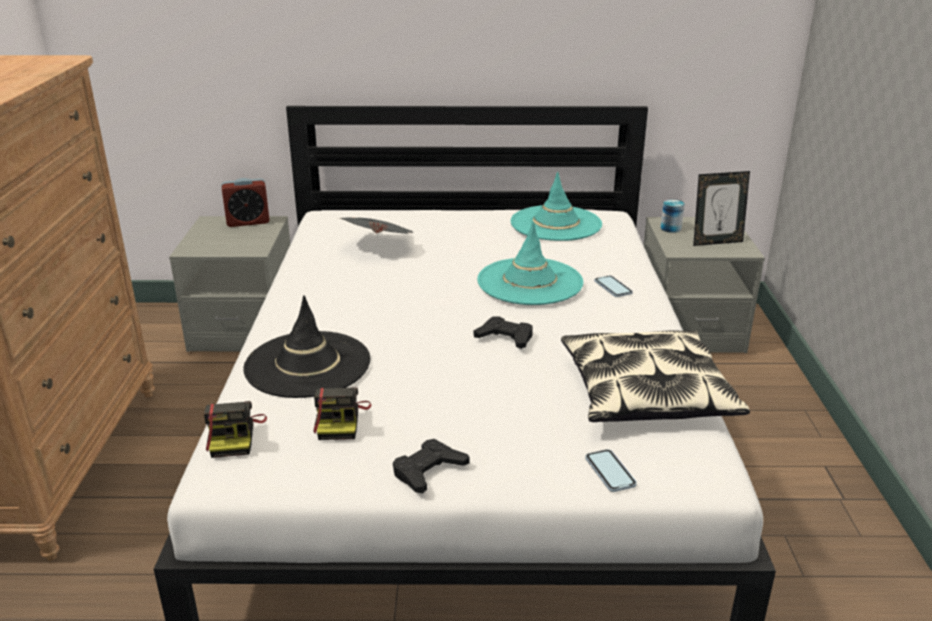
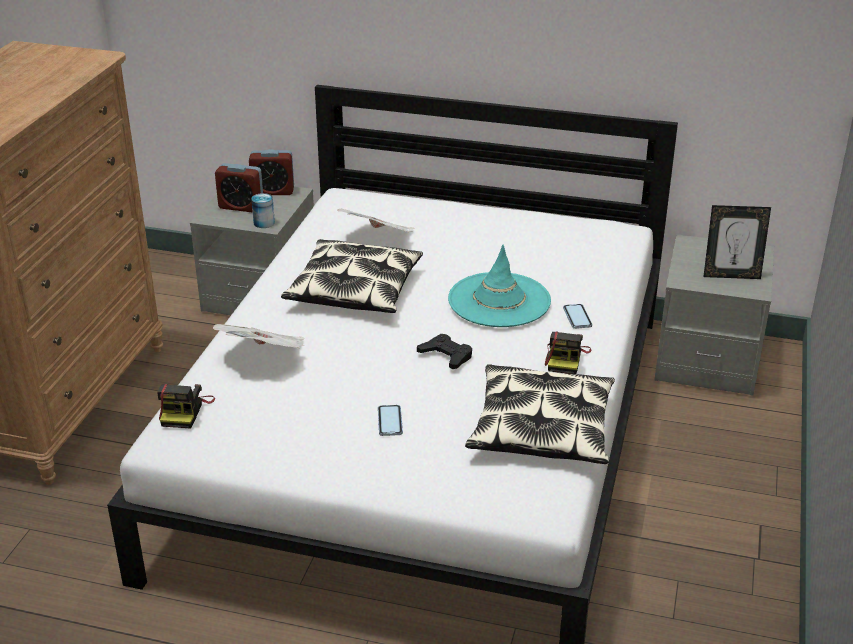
camera: 15 degrees right, 5 degrees up
black hat [243,296,370,398] -> newspaper [213,324,304,348]
camera [313,387,371,440] -> camera moved to [545,331,591,374]
black game controller [393,439,469,493] -> none
turquoise hat [511,172,602,241] -> none
phone [585,449,637,492] -> phone moved to [378,405,403,436]
can [660,199,685,233] -> can moved to [251,193,275,228]
none -> alarm clock [215,163,263,213]
none -> pillow [281,239,423,313]

